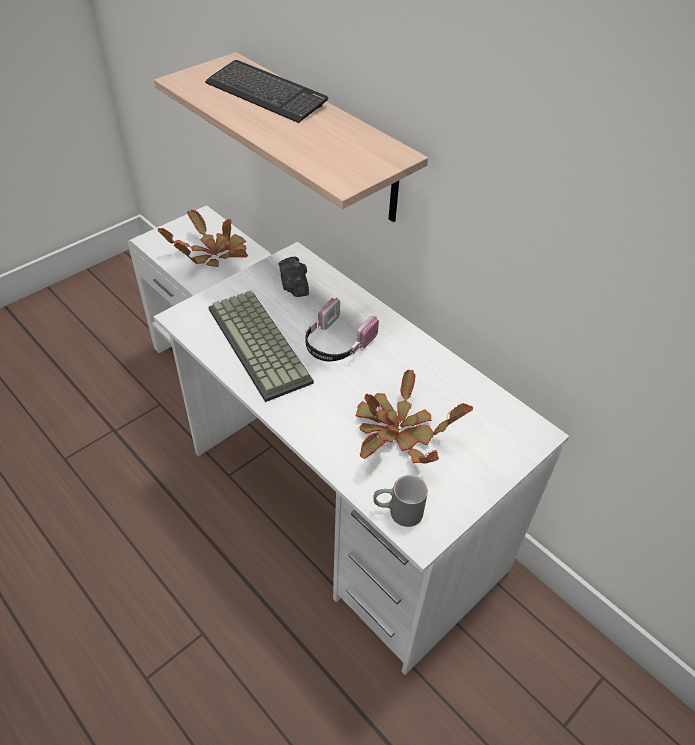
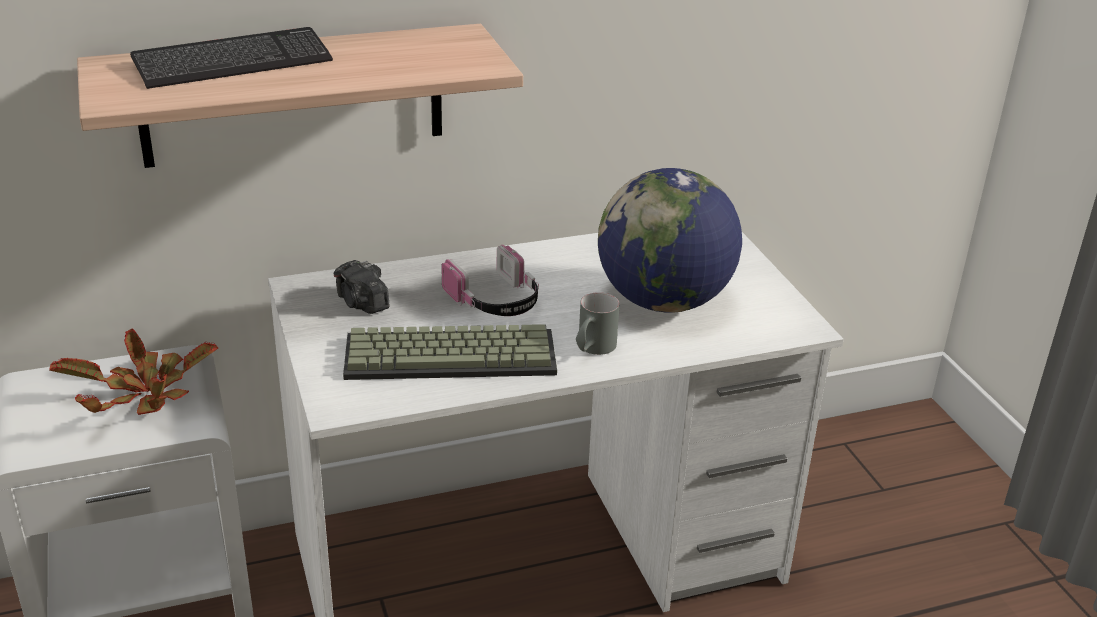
camera: 65 degrees left, 15 degrees down
camera [278,257,309,297] -> camera turned 45 degrees clockwise [334,260,389,314]
potted plant [356,369,473,463] -> globe [598,168,742,313]
grey mug [373,475,428,527] -> grey mug moved to [576,292,620,355]

